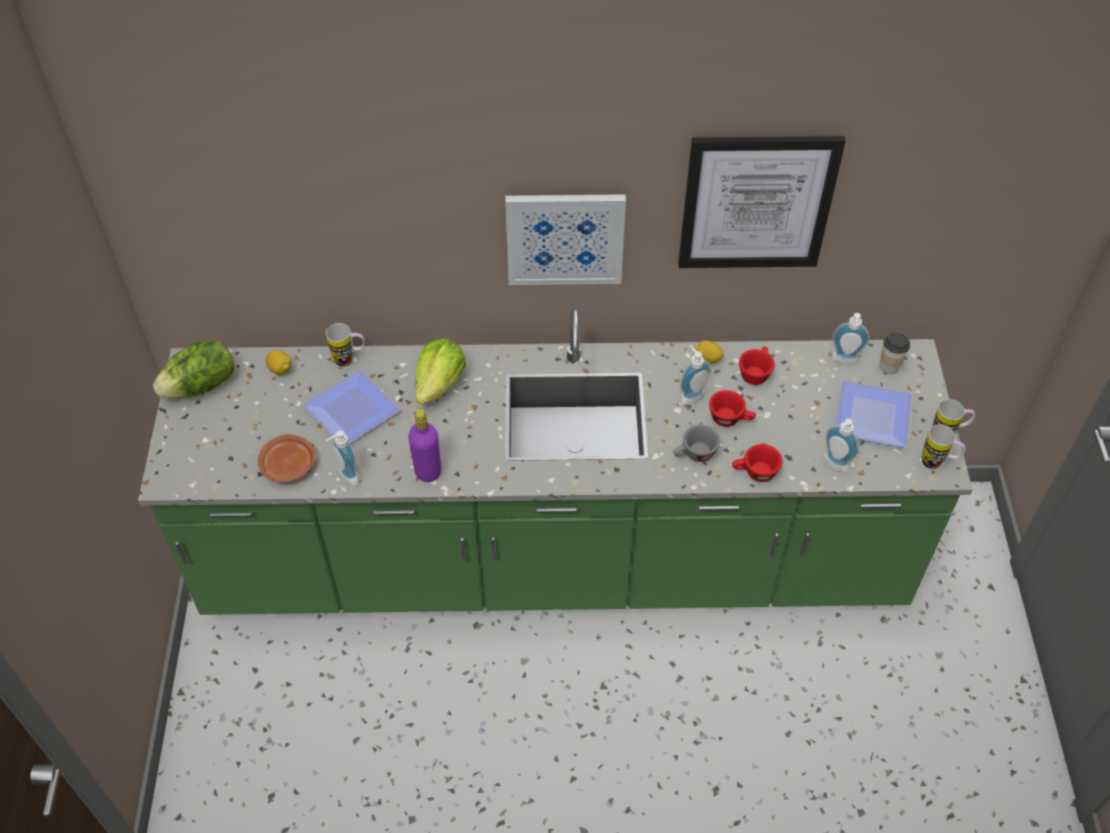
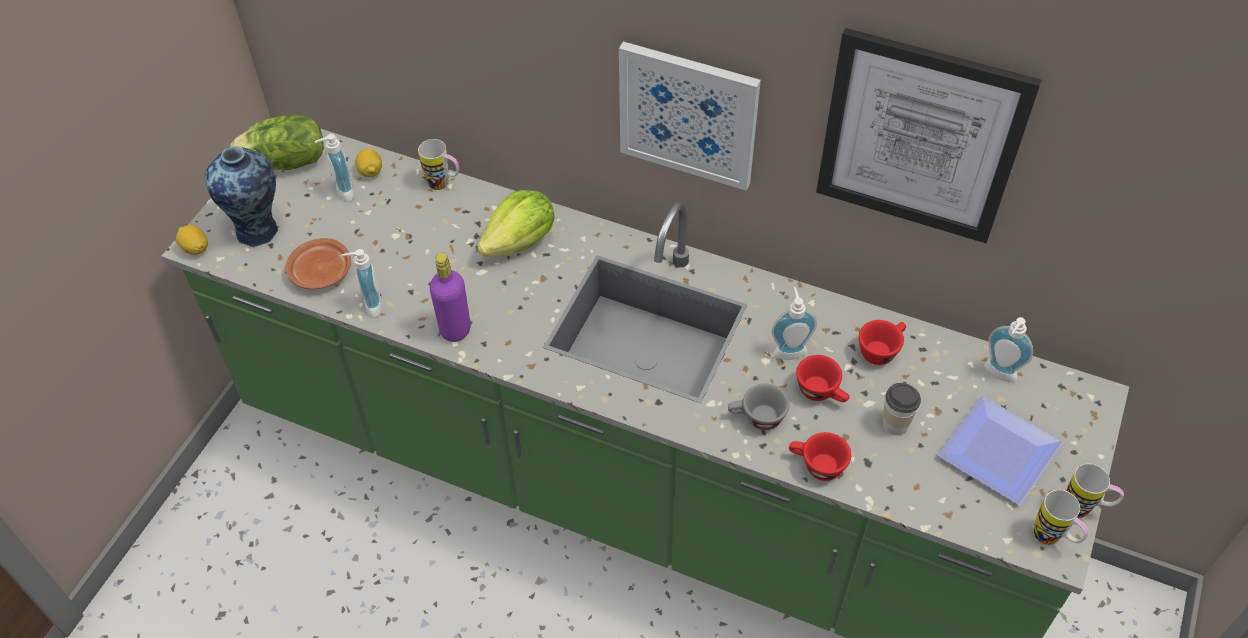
camera: 25 degrees right, 0 degrees up
plate [303,370,400,443] -> none
lemon [694,341,724,364] -> lemon moved to [176,225,208,255]
soap dispenser [823,419,859,473] -> soap dispenser moved to [315,134,354,202]
cup [879,333,910,374] -> cup moved to [882,383,921,435]
none -> vase [204,146,279,248]

